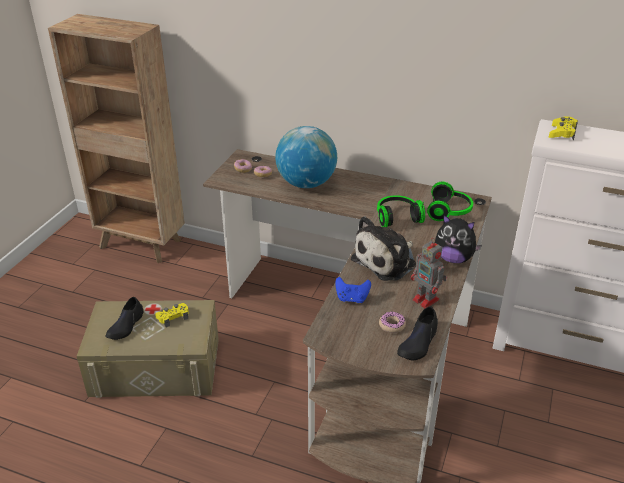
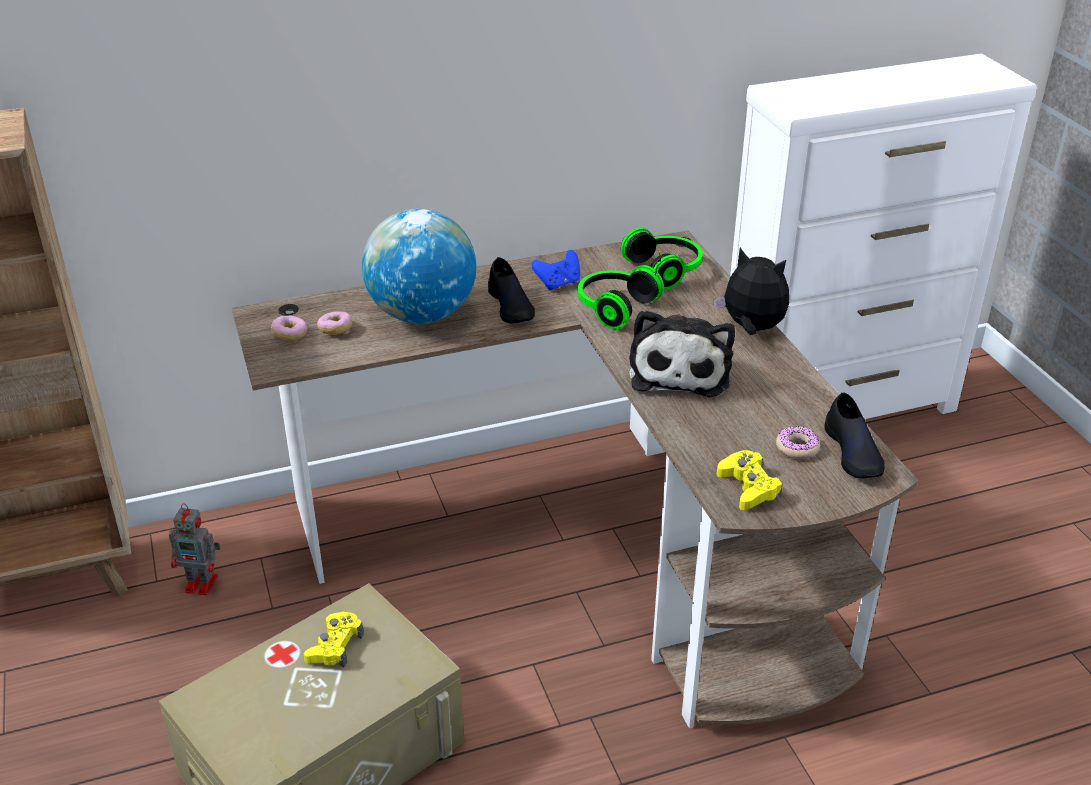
camera: 40 degrees left, 0 degrees up
black shoe [106,297,143,340] -> black shoe moved to [488,257,535,323]
blue game controller [335,277,371,303] -> blue game controller moved to [531,250,580,291]
toy robot [411,238,447,308] -> toy robot moved to [169,503,221,595]
plush toy [435,215,482,263] -> plush toy turned 135 degrees counterclockwise [713,248,789,335]
yellow game controller [549,116,578,141] -> yellow game controller moved to [717,450,782,510]

